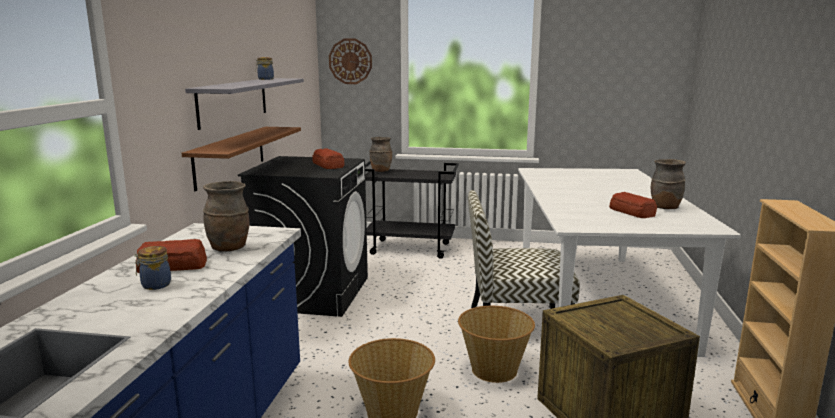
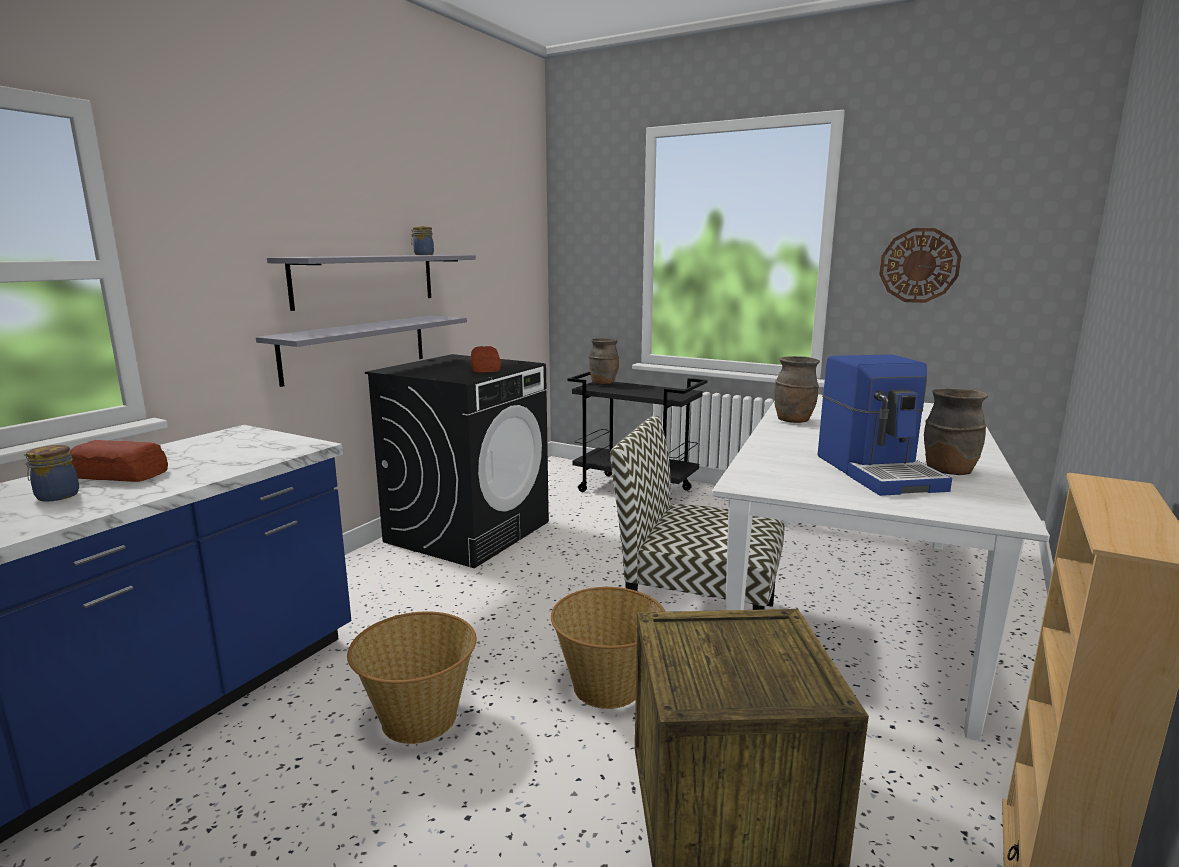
camera: 20 degrees right, 0 degrees up
brown shelf [182,127,301,191] -> grey shelf [256,316,467,387]
brown vase [203,181,249,252] -> brown vase moved to [774,356,820,423]
wall clock [329,39,372,84] -> wall clock moved to [879,228,961,303]
bread [609,192,657,218] -> coffee machine [818,354,952,496]

